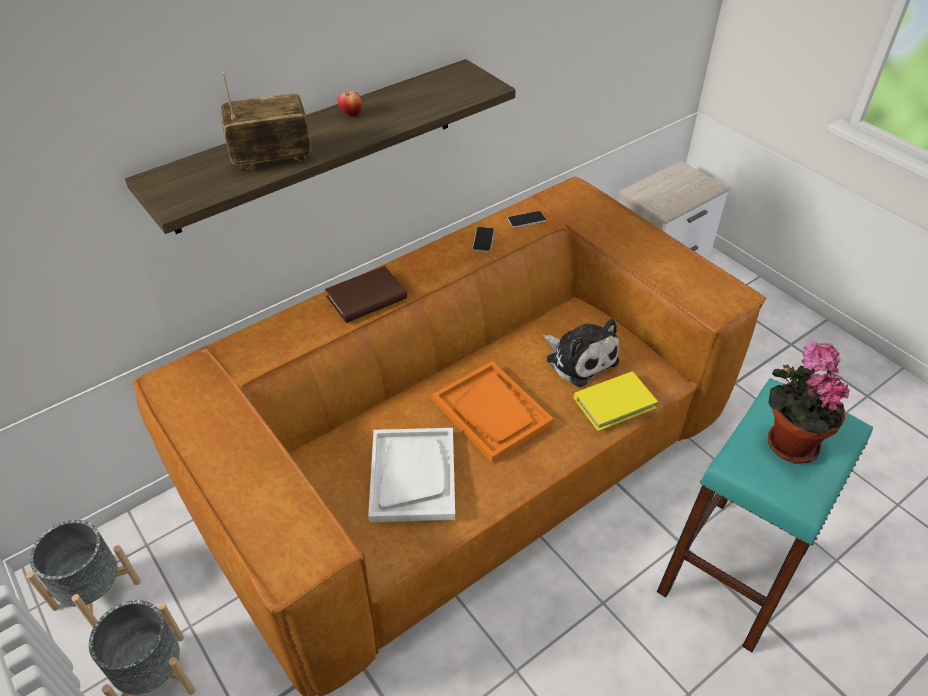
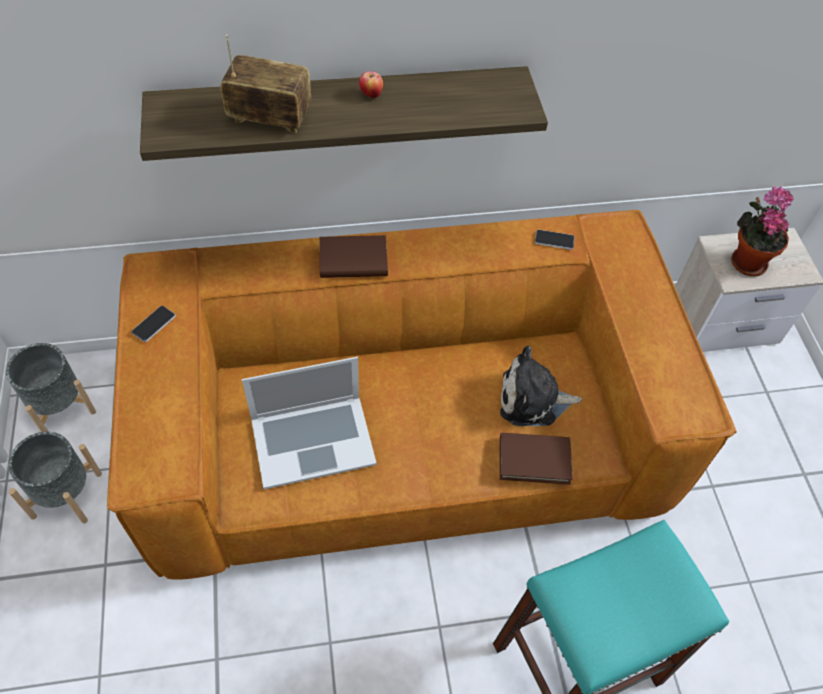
camera: 25 degrees right, 10 degrees up
white tray [368,428,455,522] -> laptop [242,357,377,490]
orange tray [432,361,554,463] -> none
phone [472,227,495,252] -> phone moved to [132,306,176,342]
plush toy [543,319,619,387] -> plush toy turned 105 degrees clockwise [500,346,582,426]
yellow book [574,371,658,431] -> brown book [500,433,573,485]
potted plant [768,341,850,464] -> potted plant moved to [731,187,794,276]

